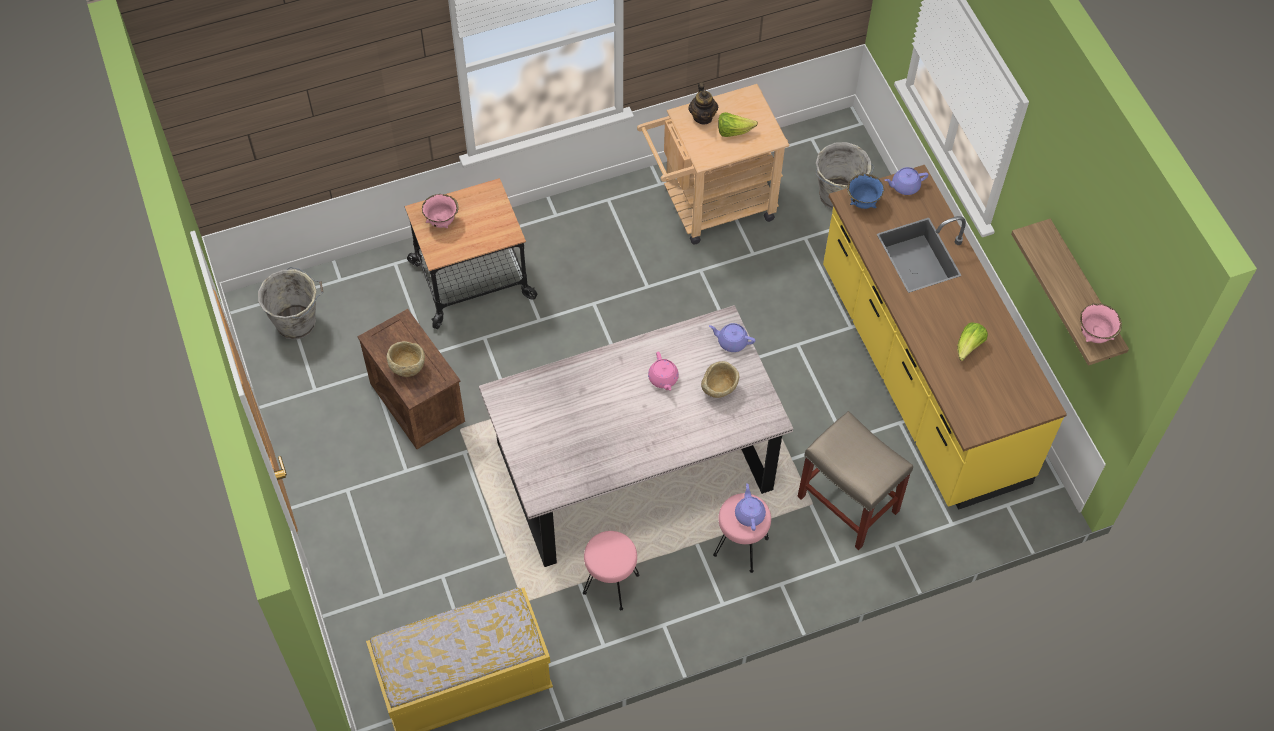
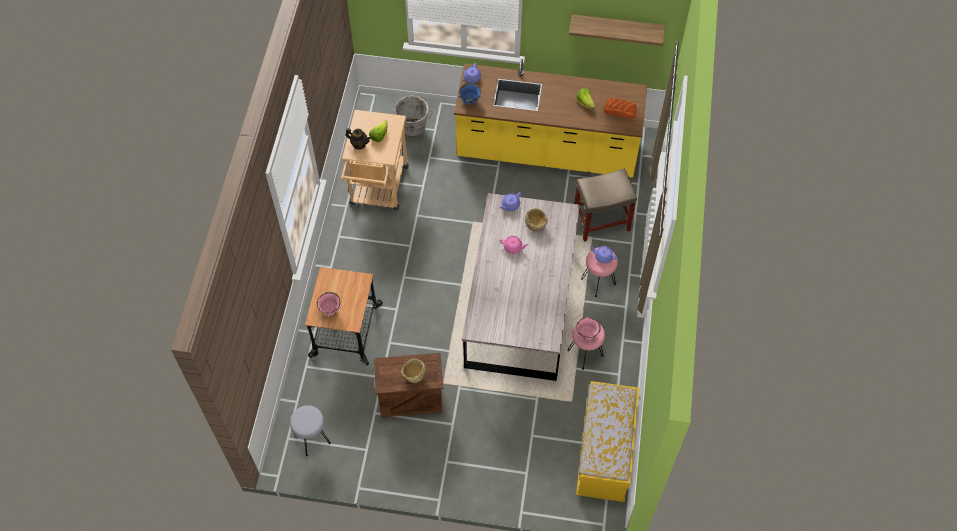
camera: 60 degrees left, 0 degrees up
grey bucket [258,267,323,340] -> grey stool [290,405,331,456]
pink bowl [1080,303,1122,343] -> pink bowl moved to [576,317,601,341]
none -> bread [604,98,637,119]

